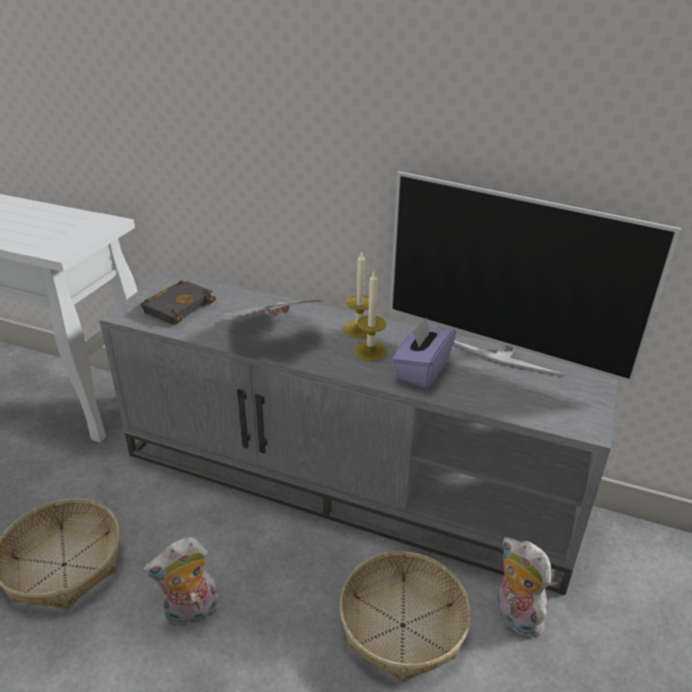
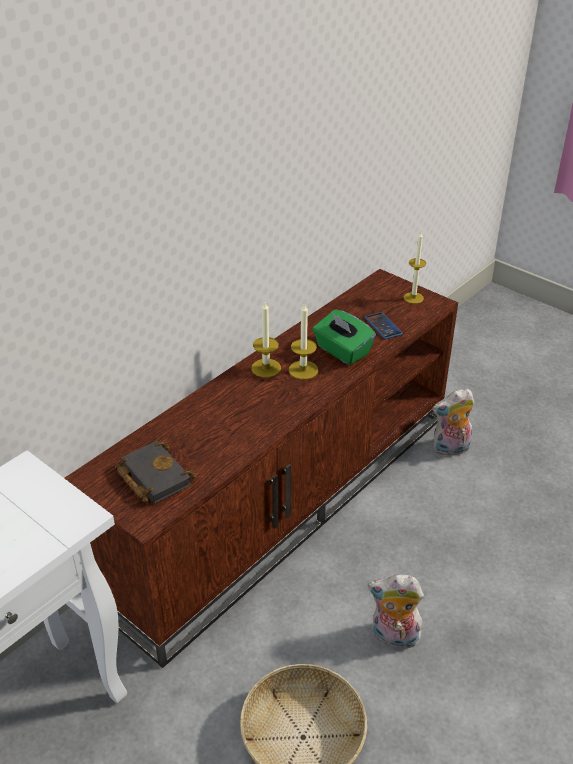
camera: 70 degrees left, 5 degrees up
grey tv stand [99,271,618,595] -> brown tv stand [65,269,458,668]
plush toy [143,537,219,627] -> plush toy turned 105 degrees clockwise [368,574,424,649]
newspaper [223,300,321,318] -> none
basket [340,551,471,682] -> none
television [389,171,681,383] -> none
purple tissue box [392,318,456,388] -> green tissue box [312,309,376,365]
none -> phone [365,312,403,340]
none -> candle [404,232,426,304]

